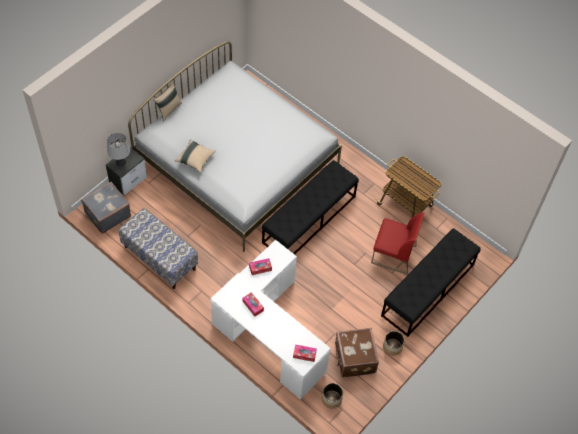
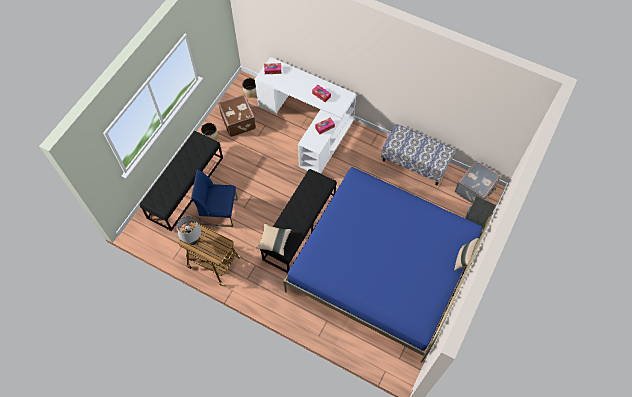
camera: 170 degrees right, 5 degrees up
grey table lamp [107,133,130,166] -> grey table lamp moved to [177,216,201,245]
white bed [128,41,342,252] -> blue bed [283,167,492,363]
beige pillow [175,139,216,173] -> beige pillow moved to [256,223,291,256]
red chair [371,212,425,274] -> blue chair [191,169,238,227]

